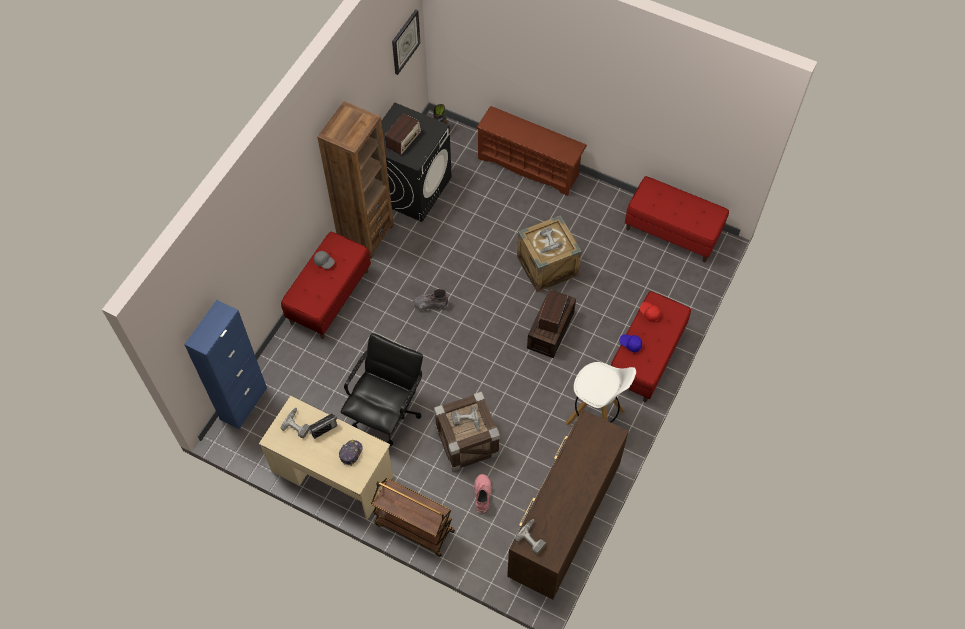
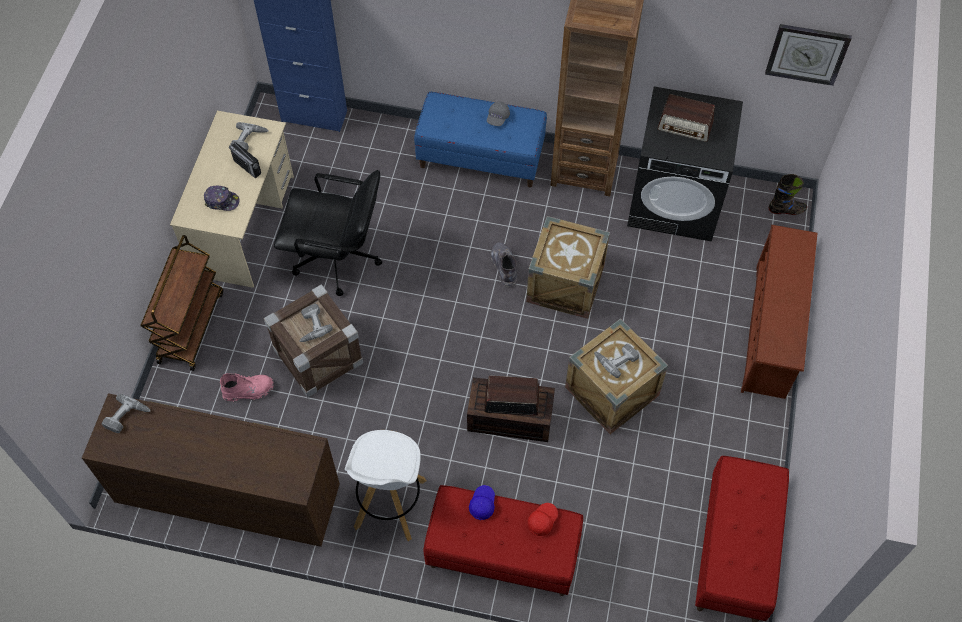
camera: 75 degrees right, 0 degrees up
red bench [281,232,371,339] -> blue bench [414,92,547,187]
none -> crate [526,216,610,319]

